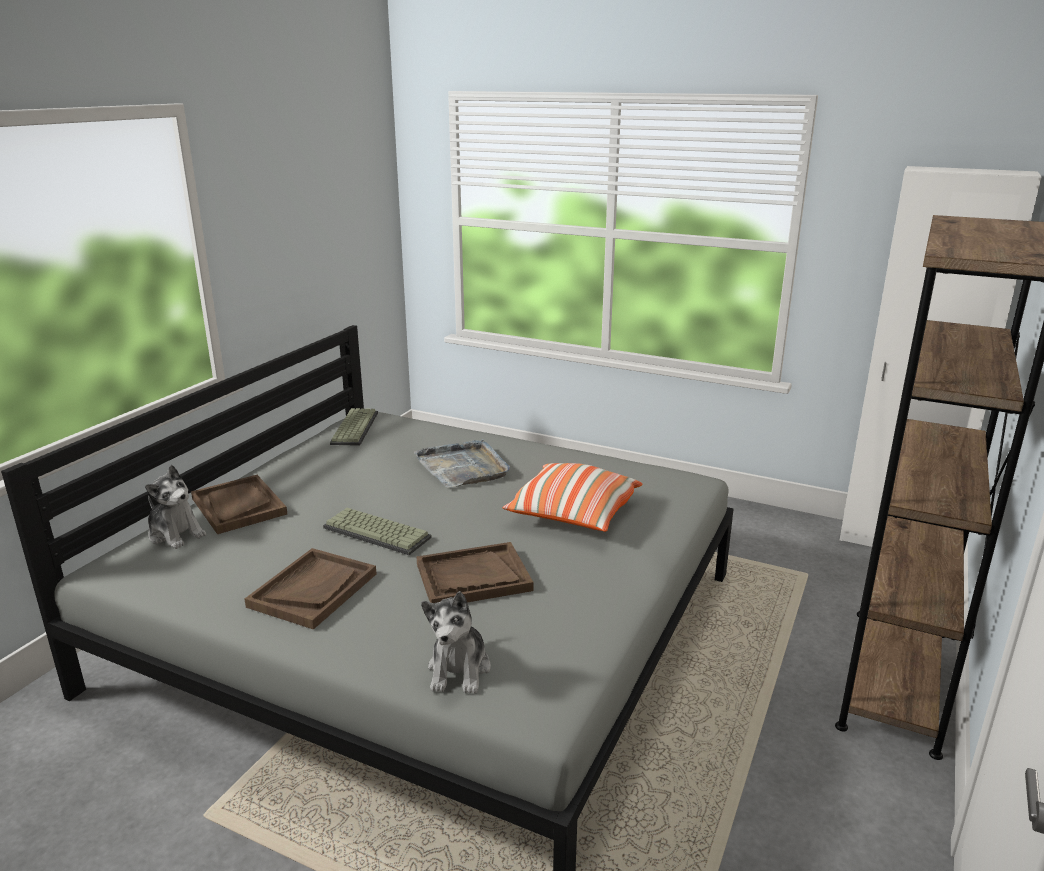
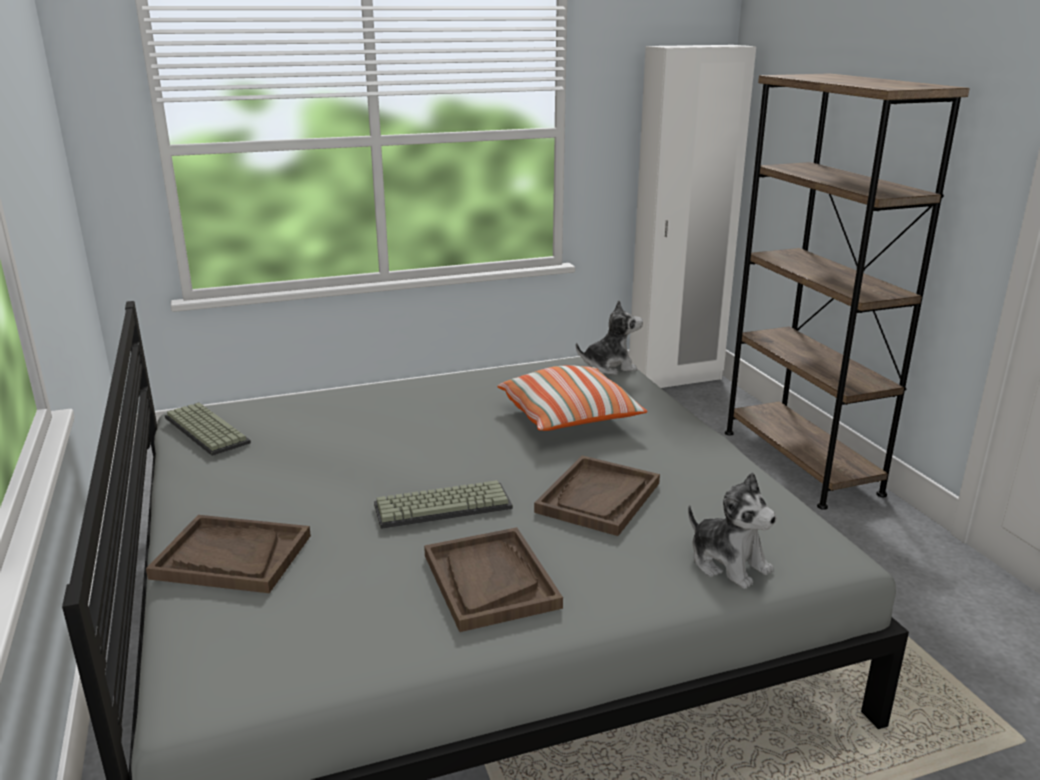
camera: 45 degrees left, 0 degrees up
plush toy [145,465,206,549] -> plush toy moved to [576,300,643,375]
grey tray [414,439,510,488] -> none

